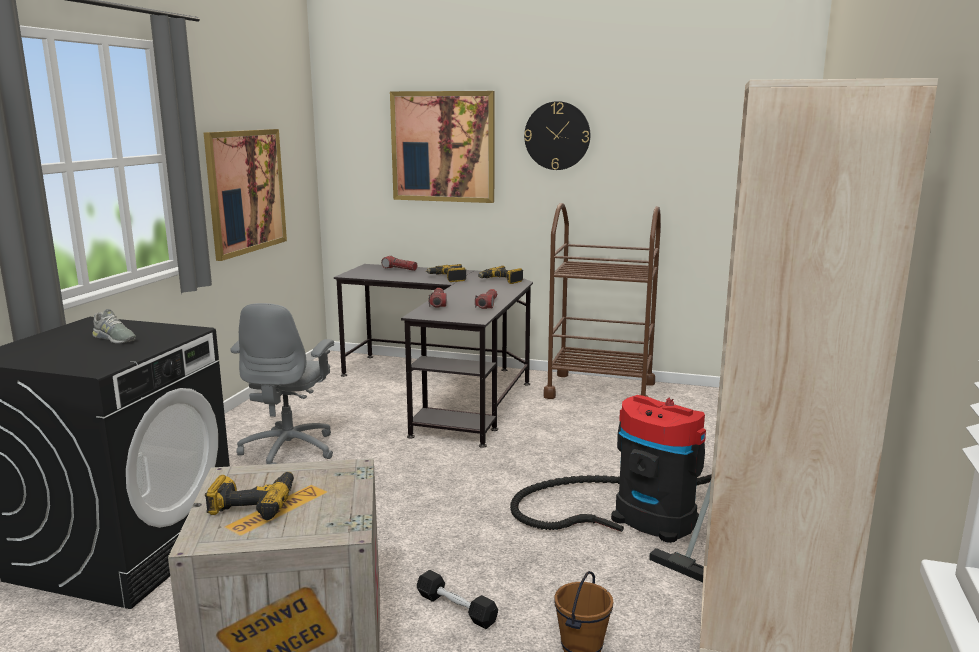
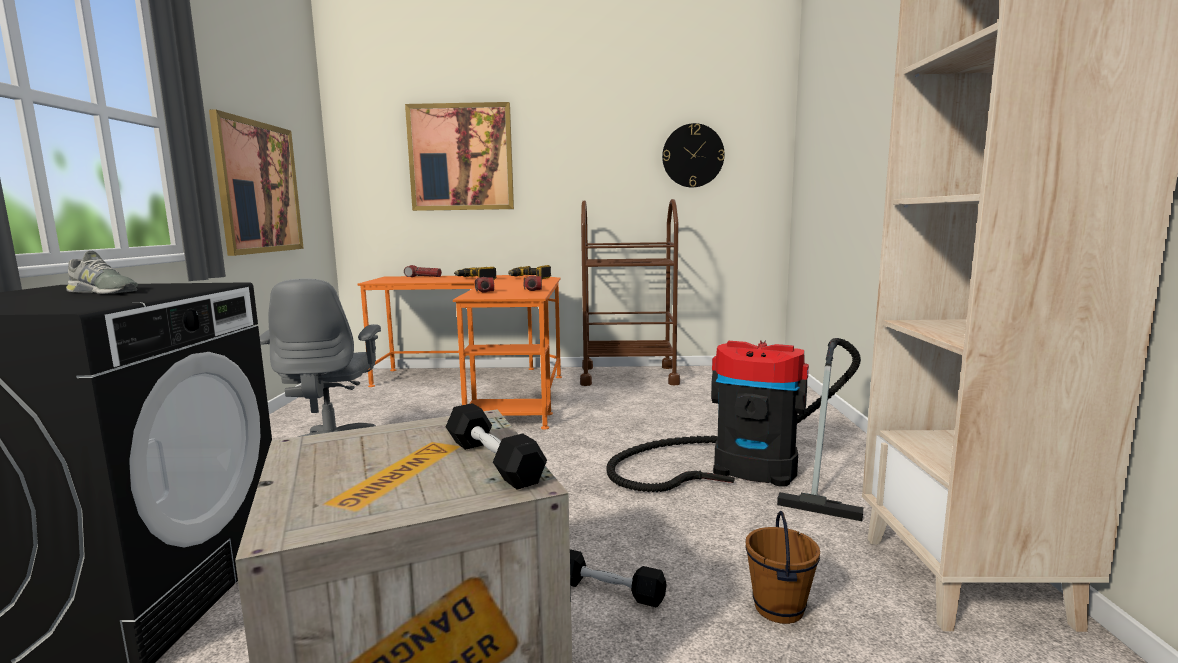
camera: 15 degrees left, 5 degrees down
power drill [205,472,294,520] -> none
black desk [334,264,533,448] -> orange desk [357,275,562,430]
wall clock [524,101,590,170] -> wall clock moved to [662,123,725,187]
none -> black dumbbell [446,403,547,490]

